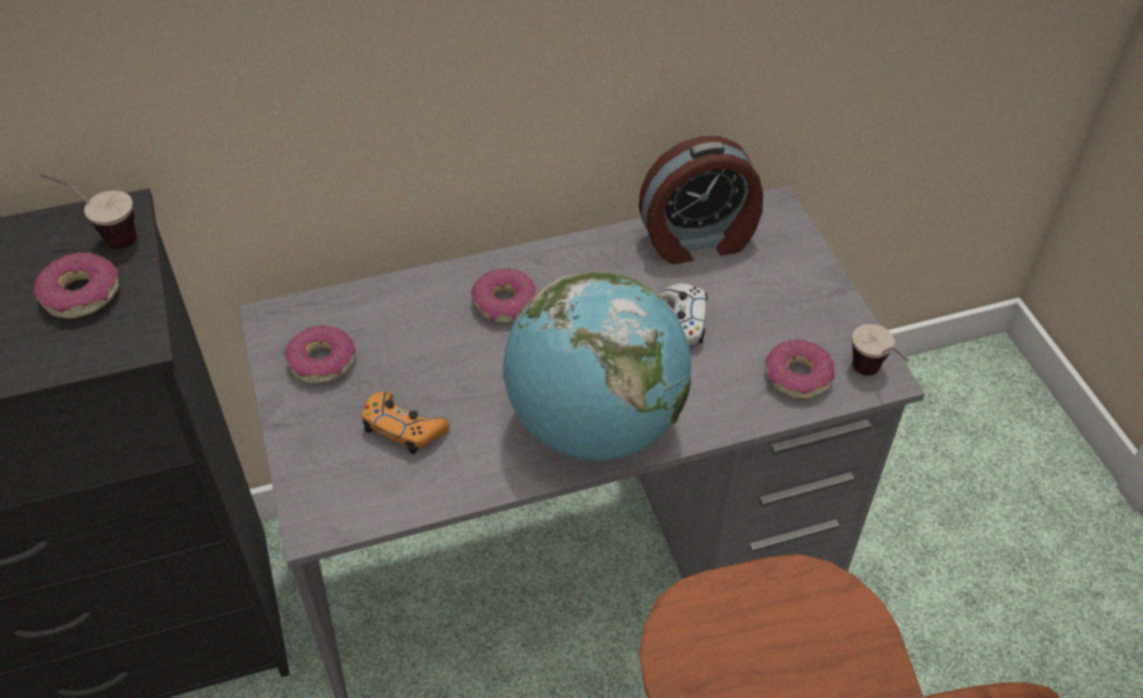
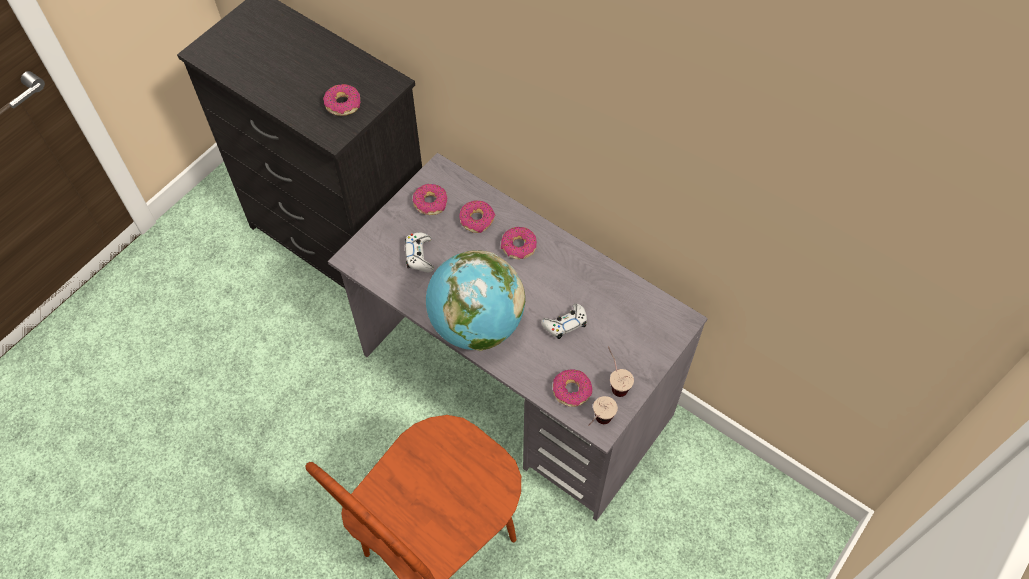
camera: 55 degrees right, 10 degrees up
cup [40,173,137,249] -> cup moved to [608,346,634,397]
orange game controller [361,391,449,454] -> white game controller [405,232,434,272]
alarm clock [639,136,763,264] -> none
none -> donut [459,200,495,233]

